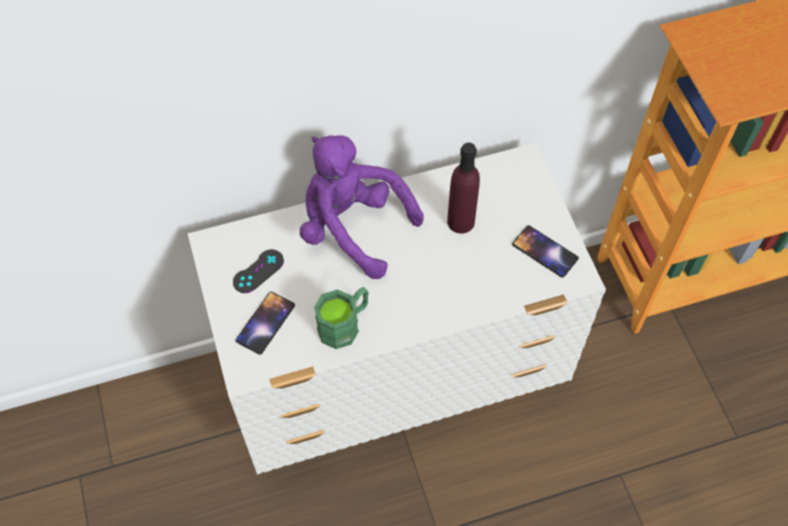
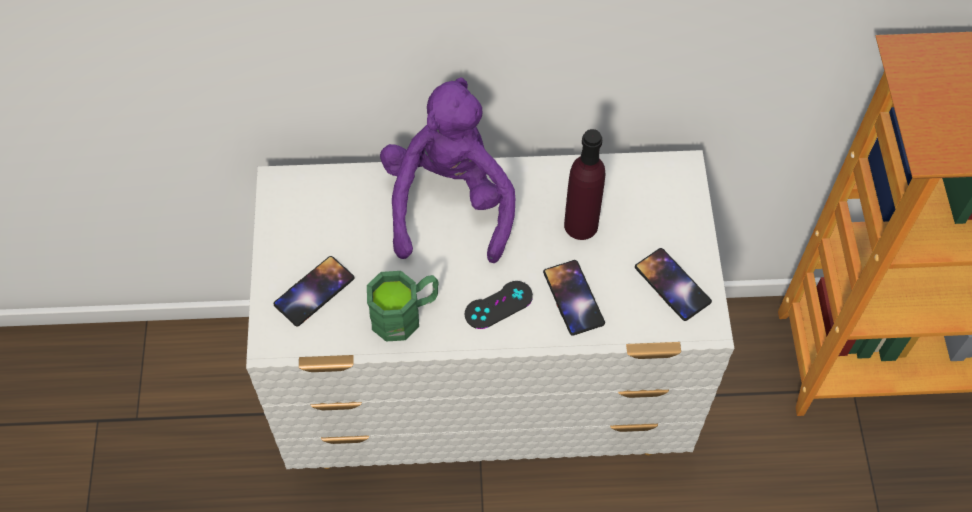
camera: 15 degrees right, 0 degrees up
black game controller [233,249,284,293] -> black game controller moved to [465,281,533,329]
purple plush toy [300,135,424,279] -> purple plush toy turned 45 degrees clockwise [380,77,515,263]
none -> phone [543,260,605,335]

